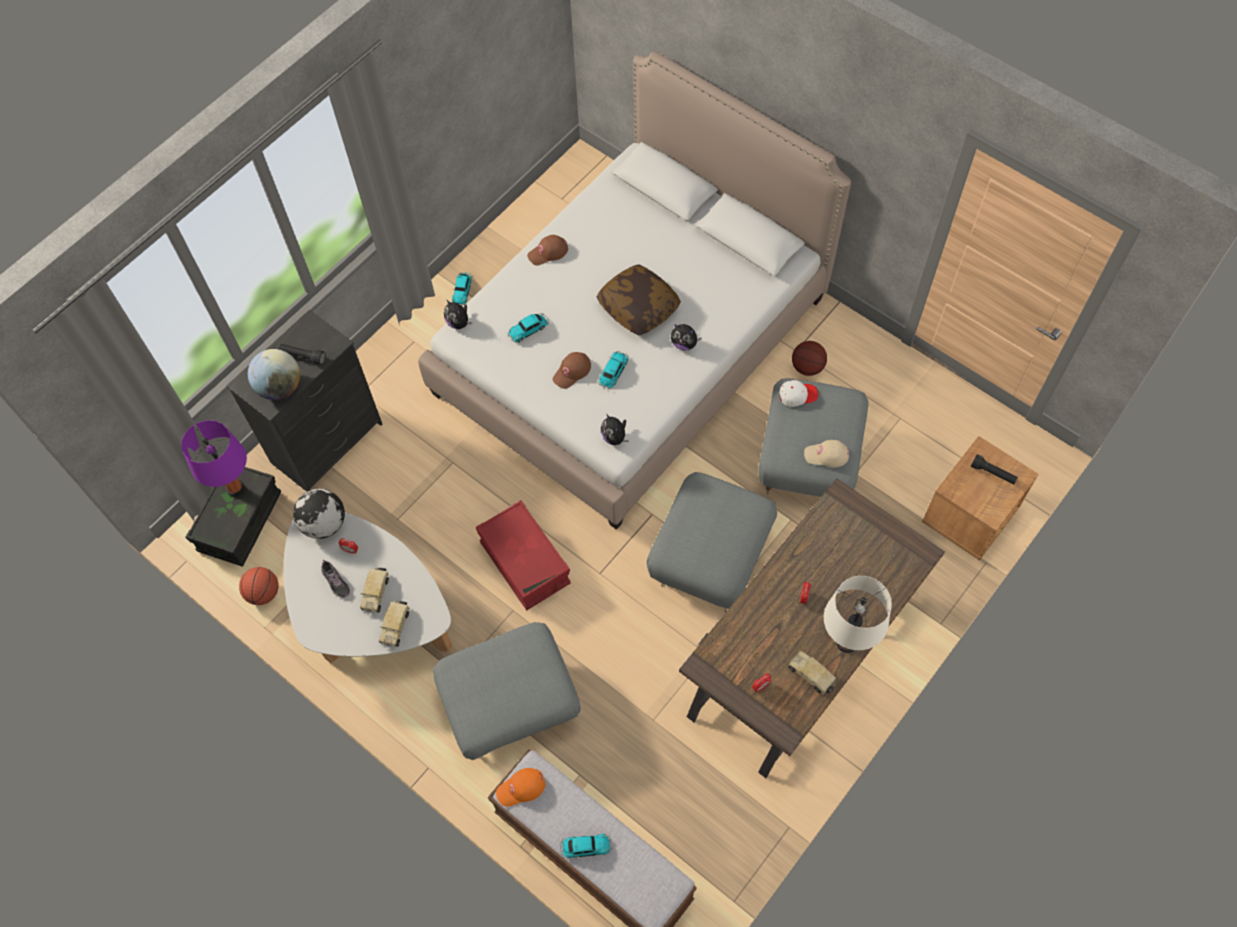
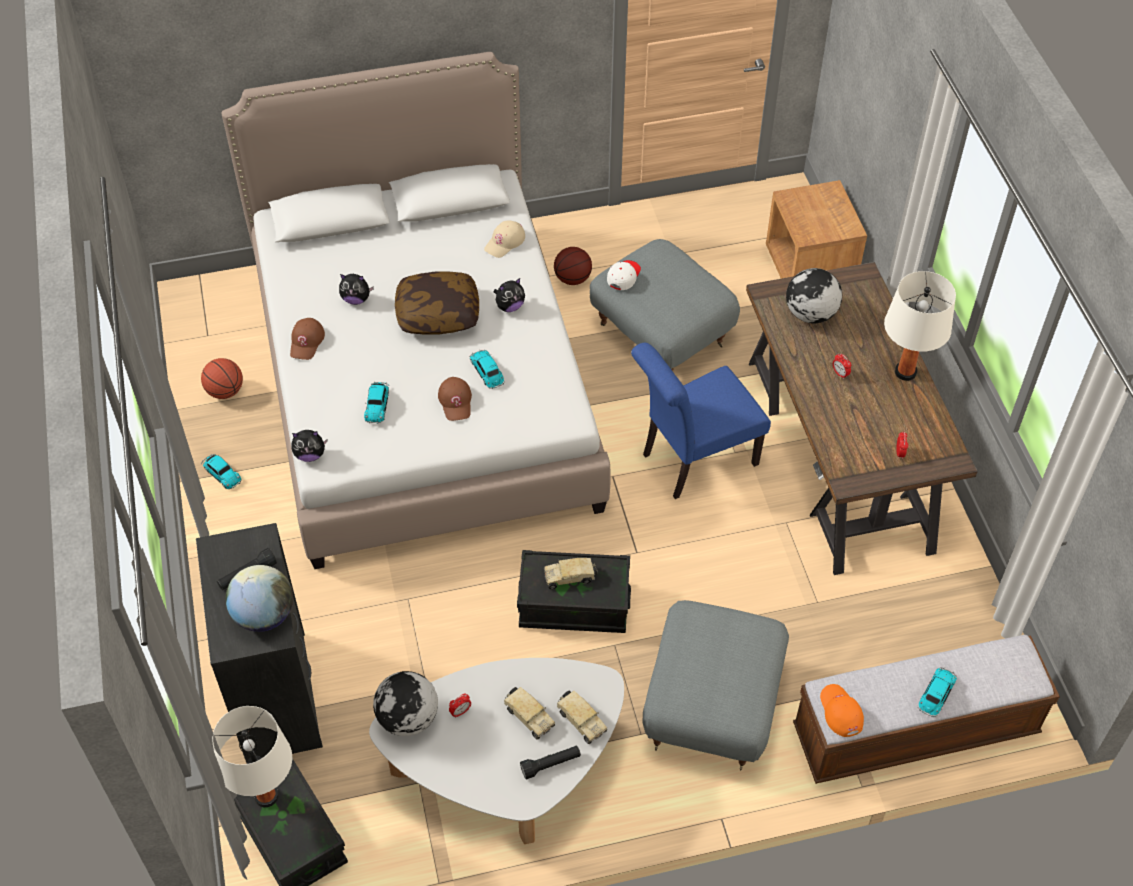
camera: 55 degrees left, 10 degrees down
purple table lamp [181,420,247,497] -> white table lamp [212,706,292,807]
basketball [239,567,279,605] -> basketball moved to [201,358,243,399]
shoe [321,560,350,598] -> none
red storage box [476,500,571,611] -> black storage box [517,550,631,633]
orange cap [496,768,545,807] -> orange cap turned 150 degrees clockwise [820,684,864,737]
plush toy [601,415,629,445] -> plush toy moved to [339,274,374,305]
grey ottoman [647,472,777,612] -> blue chair [631,343,771,499]
toy truck [788,651,836,695] -> toy truck moved to [544,558,598,589]
beige cap [804,440,849,468] -> beige cap moved to [484,220,525,258]
black flashlight [971,454,1018,485] -> black flashlight moved to [520,746,581,779]
none -> globe [786,268,842,323]

